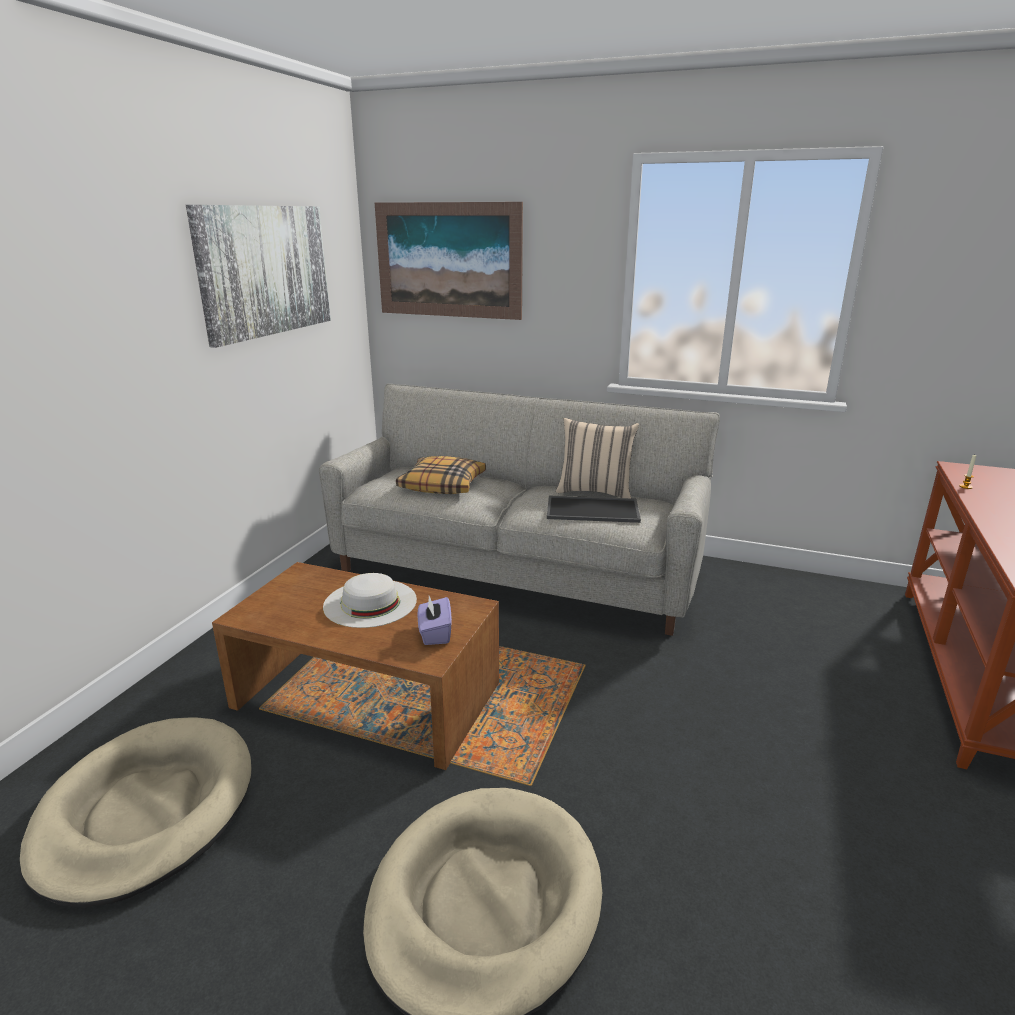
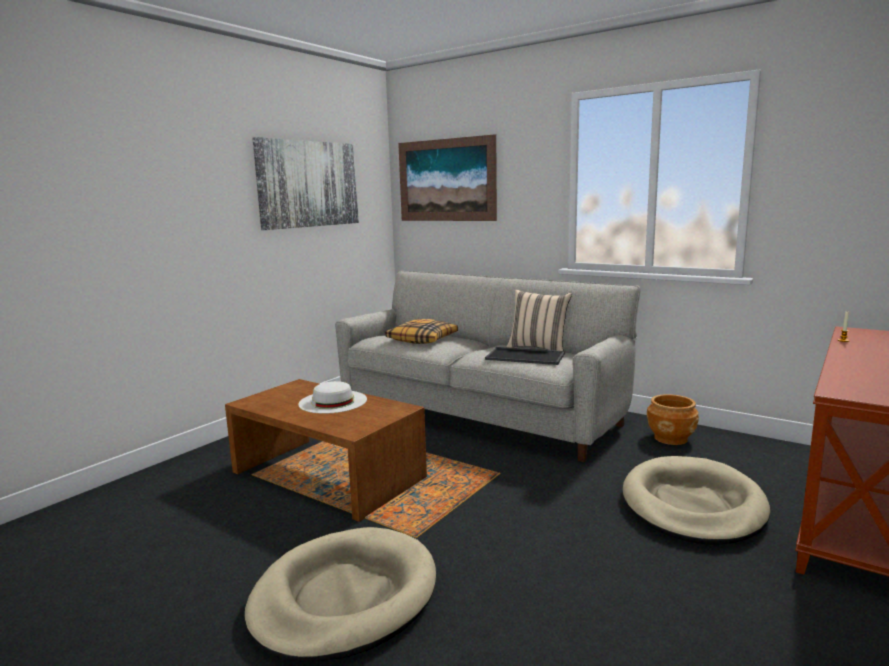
camera: 15 degrees right, 10 degrees down
beige dog bed [20,717,252,908] -> beige dog bed moved to [623,456,770,545]
purple tissue box [418,596,452,645] -> none
none -> brown planter [647,394,699,445]

